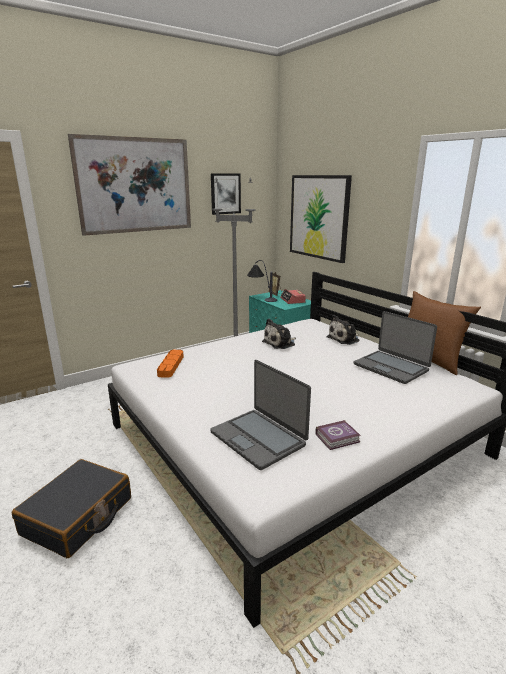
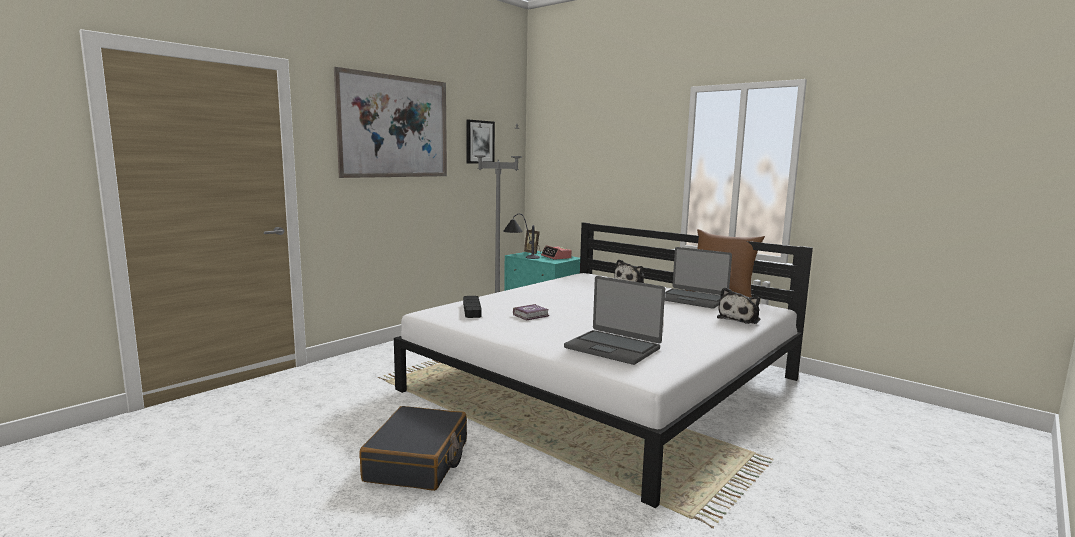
camera: 15 degrees left, 10 degrees down
orange tray [157,350,184,378] -> black tray [463,296,482,318]
plush toy [262,319,296,349] -> plush toy moved to [717,287,760,324]
picture [290,175,352,263] -> none
book [316,420,360,450] -> book moved to [513,304,549,320]

